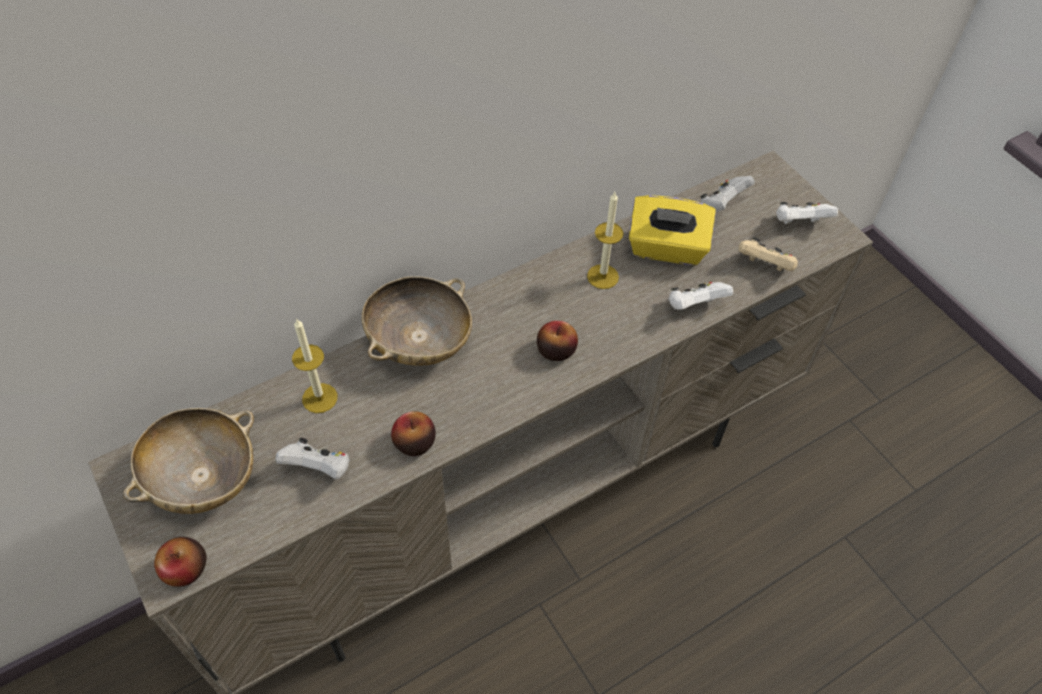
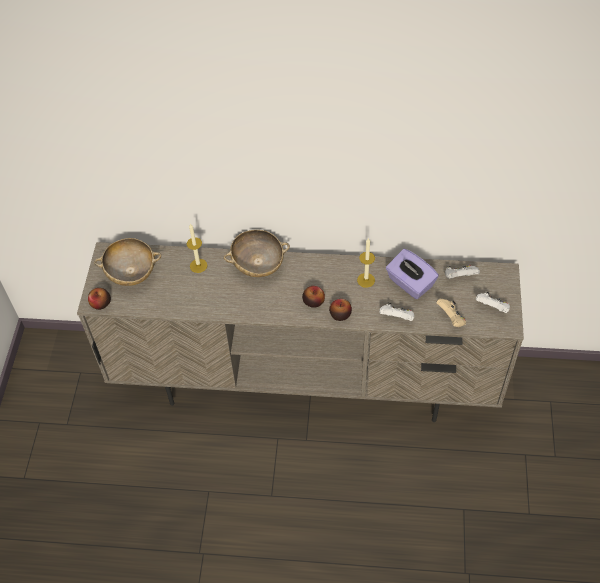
camera: 40 degrees right, 0 degrees up
white game controller [275,438,350,479] -> none
apple [391,411,436,456] -> apple moved to [329,299,352,321]
yellow tissue box [629,195,716,265] -> purple tissue box [386,249,439,299]

